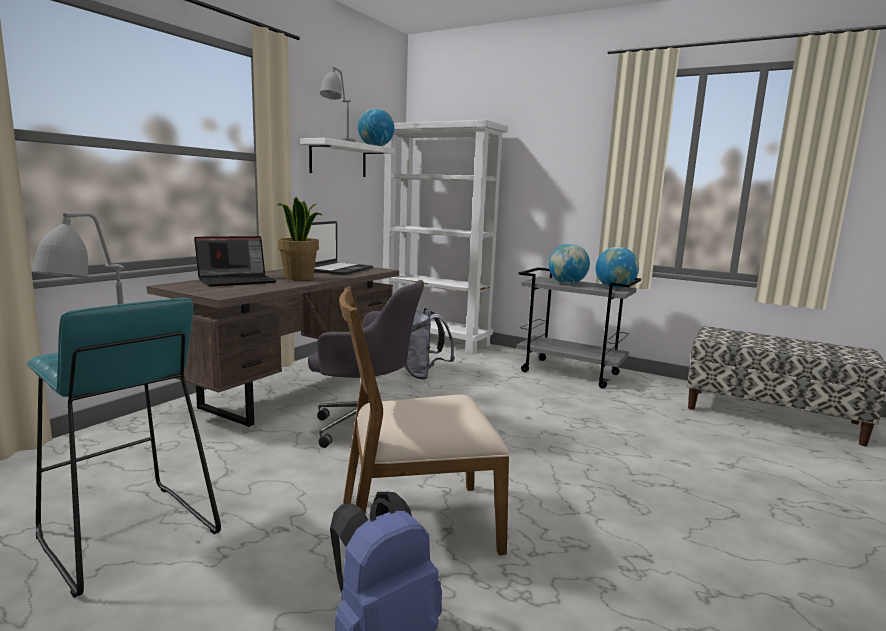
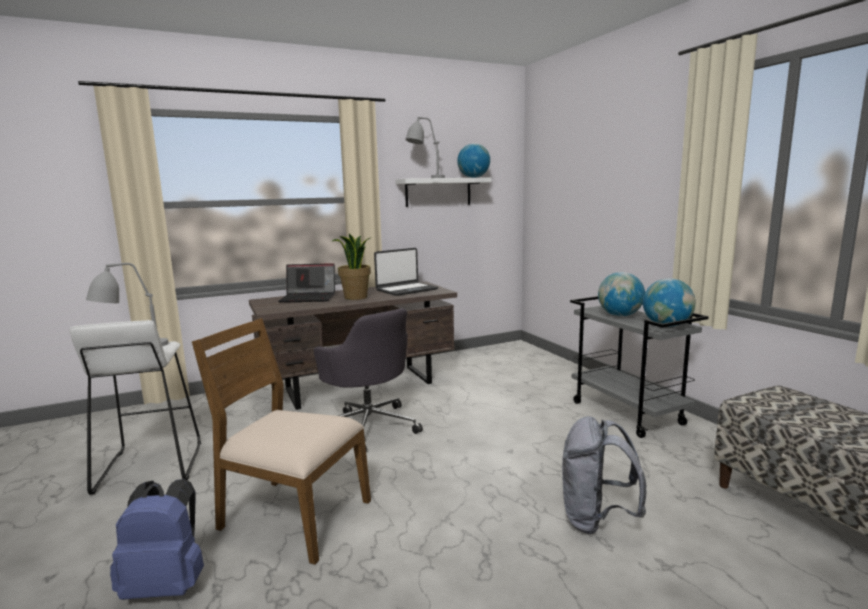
camera: 35 degrees right, 0 degrees up
turquoise stool [27,298,221,598] -> white stool [69,320,201,495]
white bookcase [383,120,508,354] -> none
grey backpack [404,308,455,379] -> grey backpack moved to [562,416,646,534]

